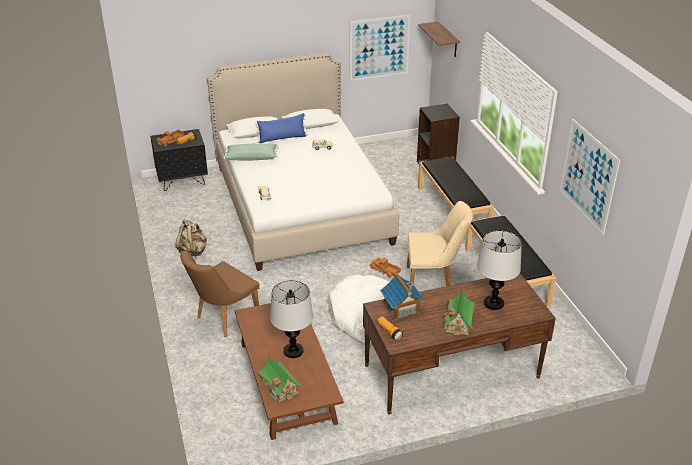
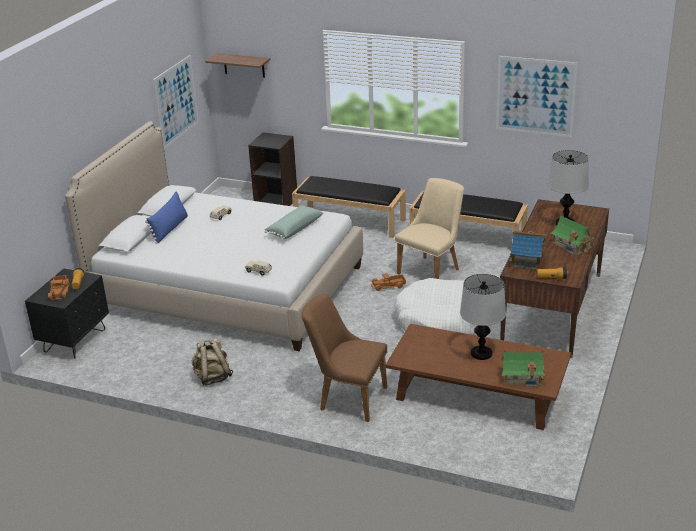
camera: 50 degrees left, 5 degrees down
brown chair [180,250,259,337] -> brown chair turned 120 degrees clockwise [301,294,388,422]
green pillow [223,144,279,160] -> green pillow moved to [265,205,323,239]

